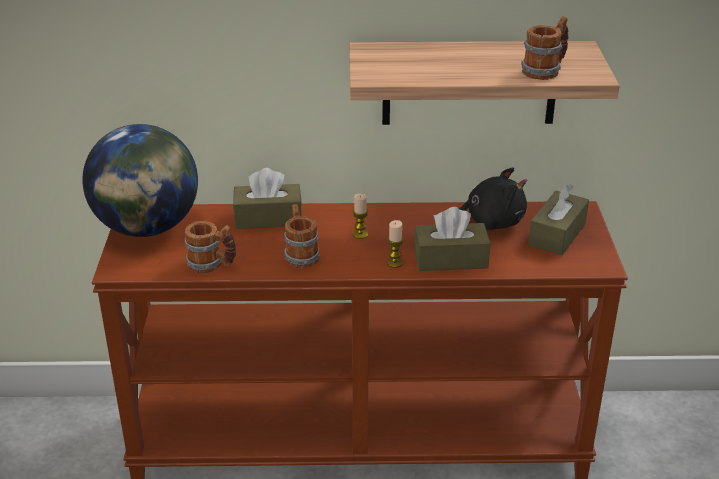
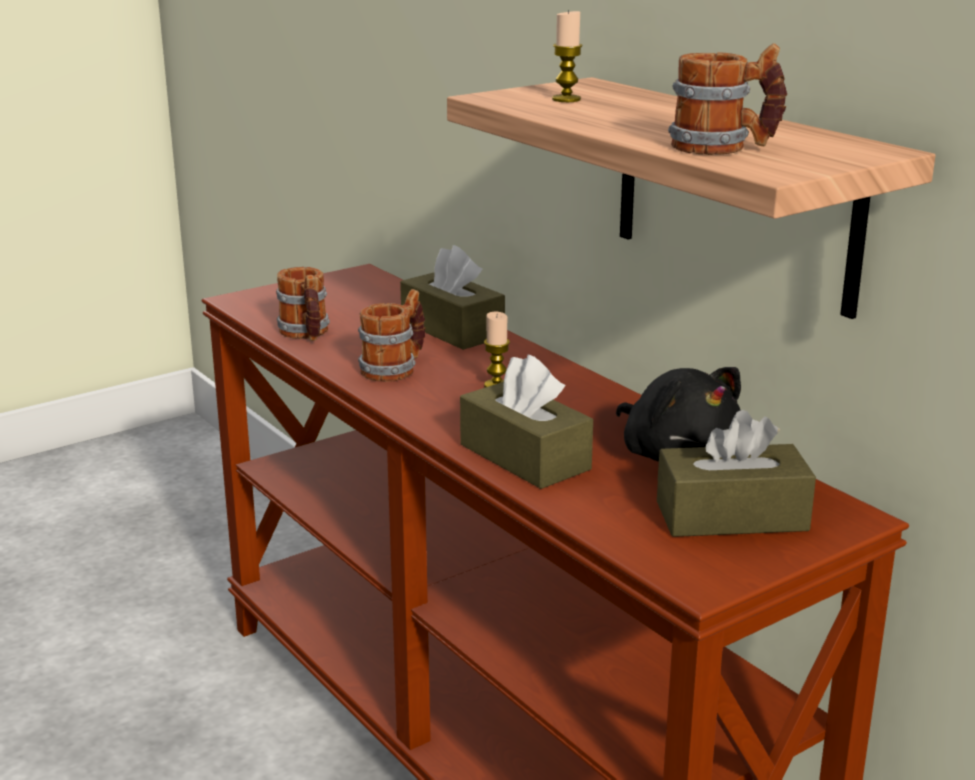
camera: 55 degrees right, 10 degrees down
globe [82,124,198,237] -> none
candle [387,220,404,268] -> candle moved to [552,10,583,102]

